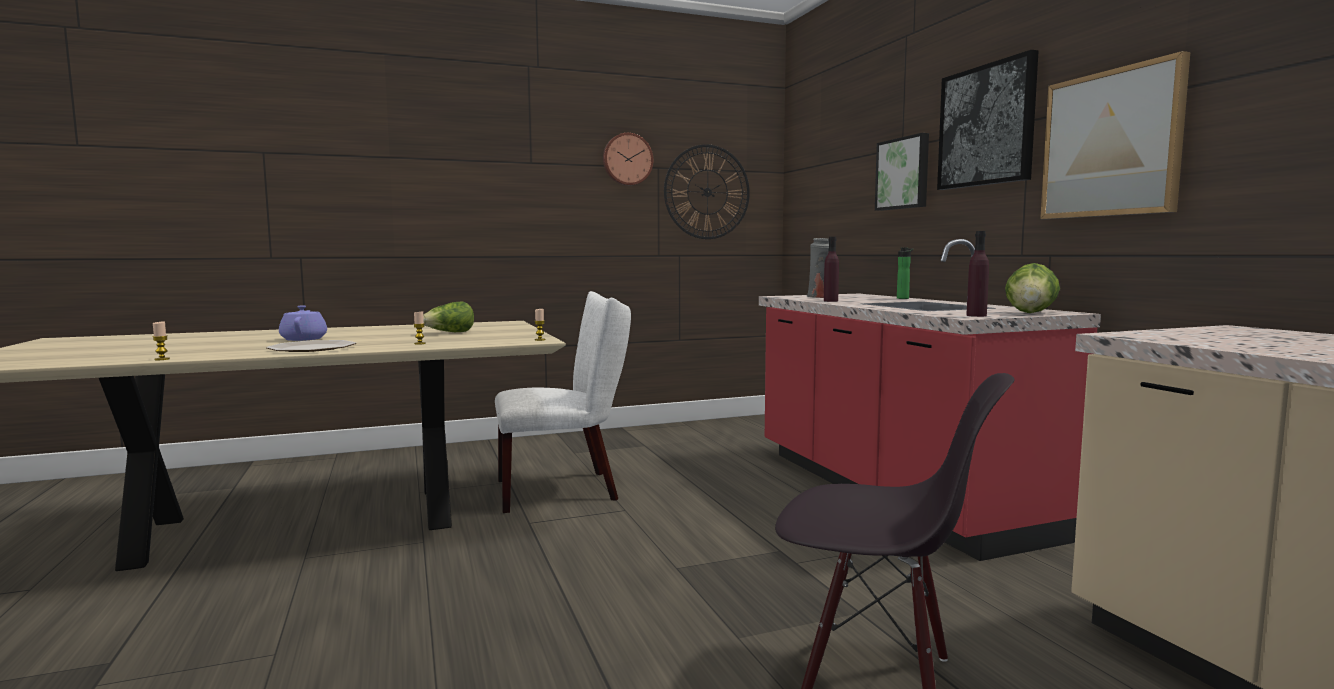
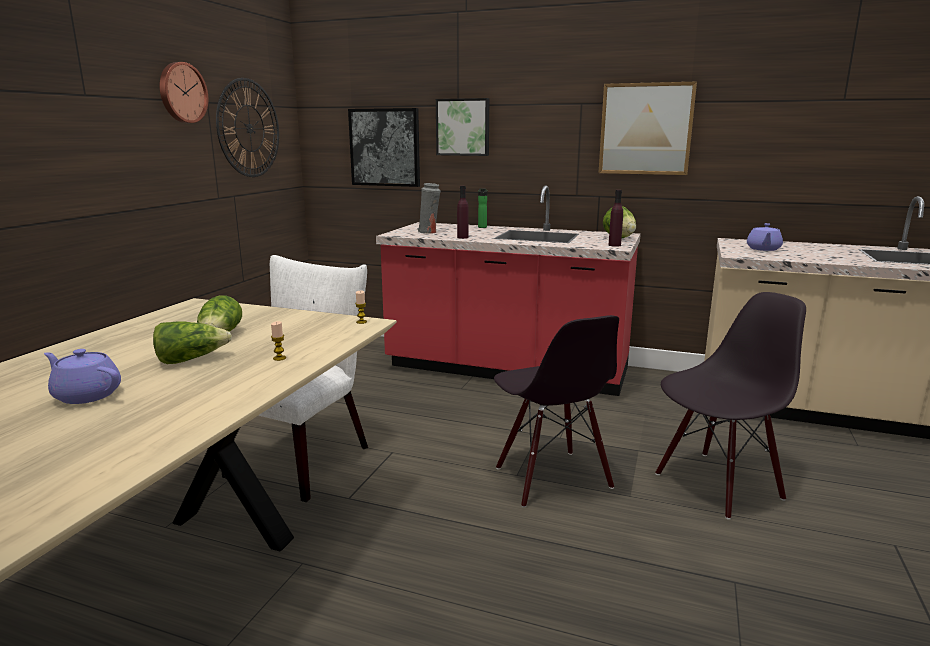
camera: 50 degrees left, 10 degrees up
candle [152,321,170,360] -> none
plate [266,340,356,352] -> none
picture [937,50,1039,190] -> picture moved to [348,108,420,187]
none -> lettuce [153,322,232,364]
none -> black chair [494,315,619,508]
none -> purple teapot [747,223,783,251]

